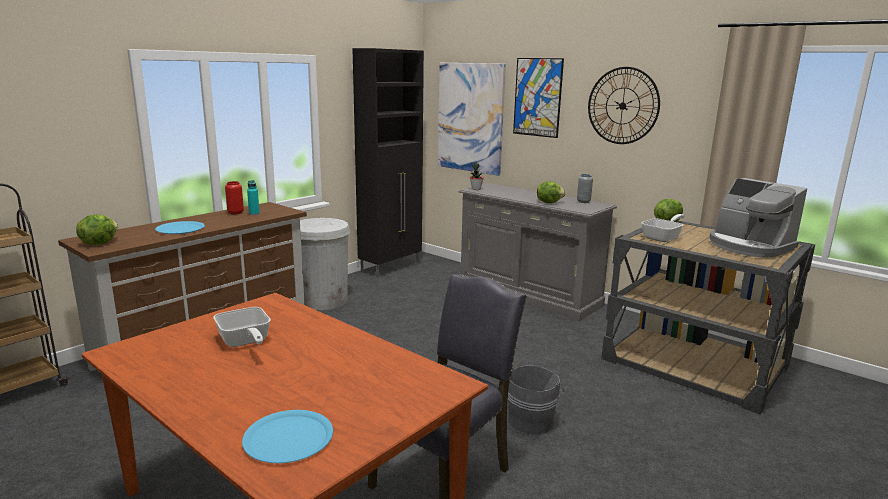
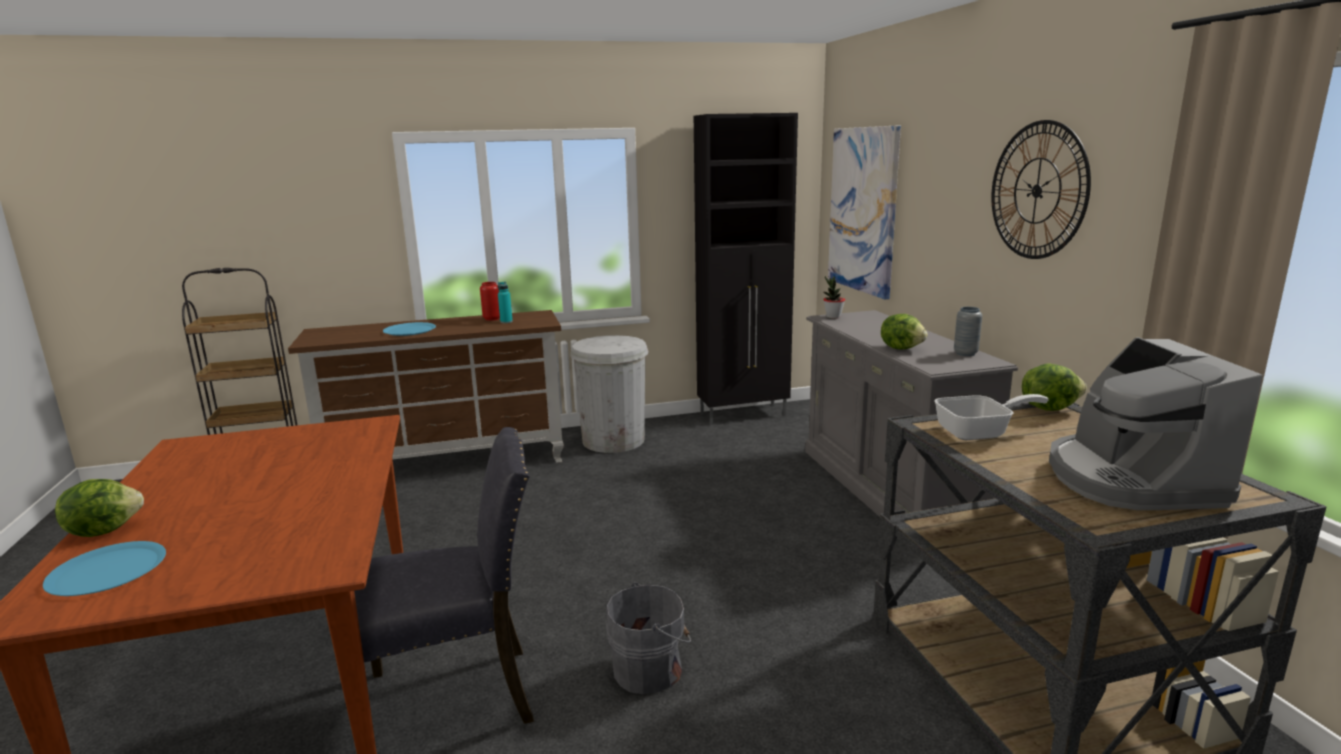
camera: 35 degrees right, 0 degrees up
lettuce [76,215,118,245] -> lettuce moved to [55,479,144,537]
frying pan [213,307,271,347] -> none
picture [513,58,564,138] -> none

